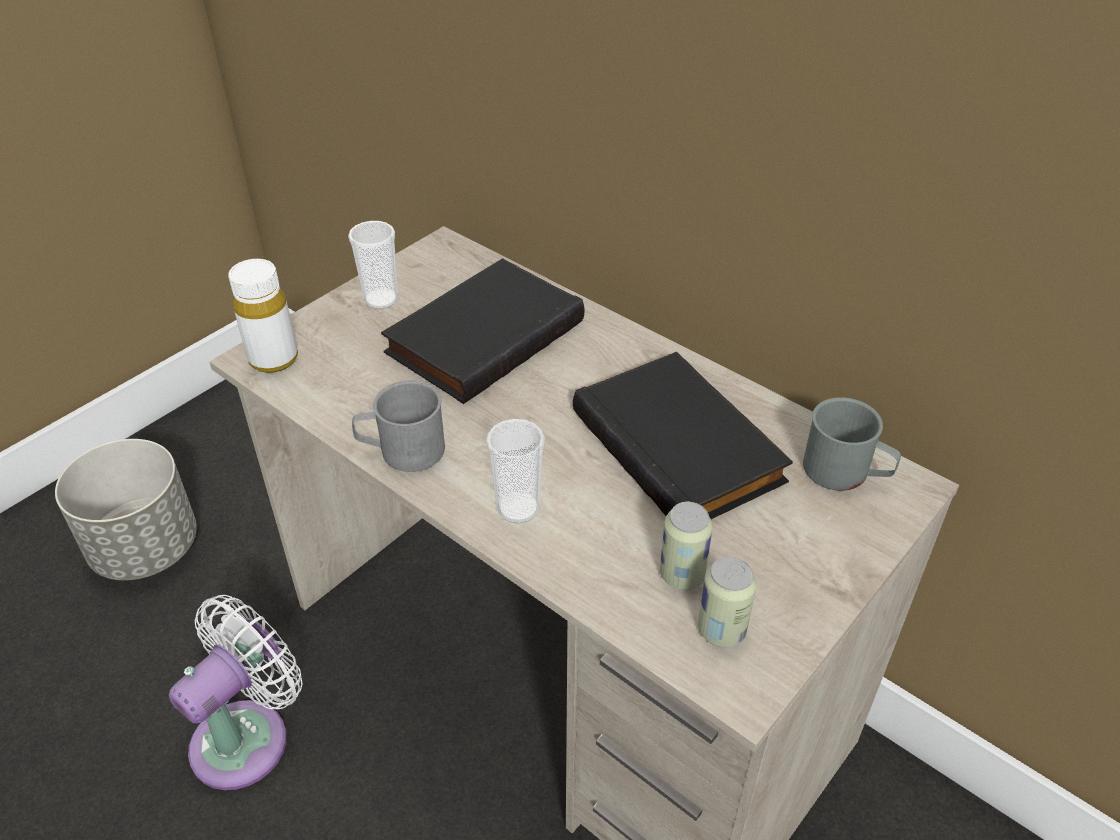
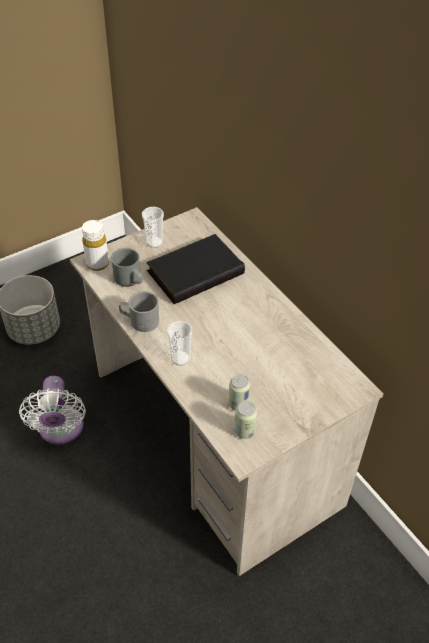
camera: 15 degrees right, 5 degrees up
white fan [169,595,303,790] -> white fan turned 120 degrees clockwise [19,376,86,445]
black book [573,352,793,519] -> none
grey mug [803,397,901,491] -> grey mug moved to [111,248,143,287]

